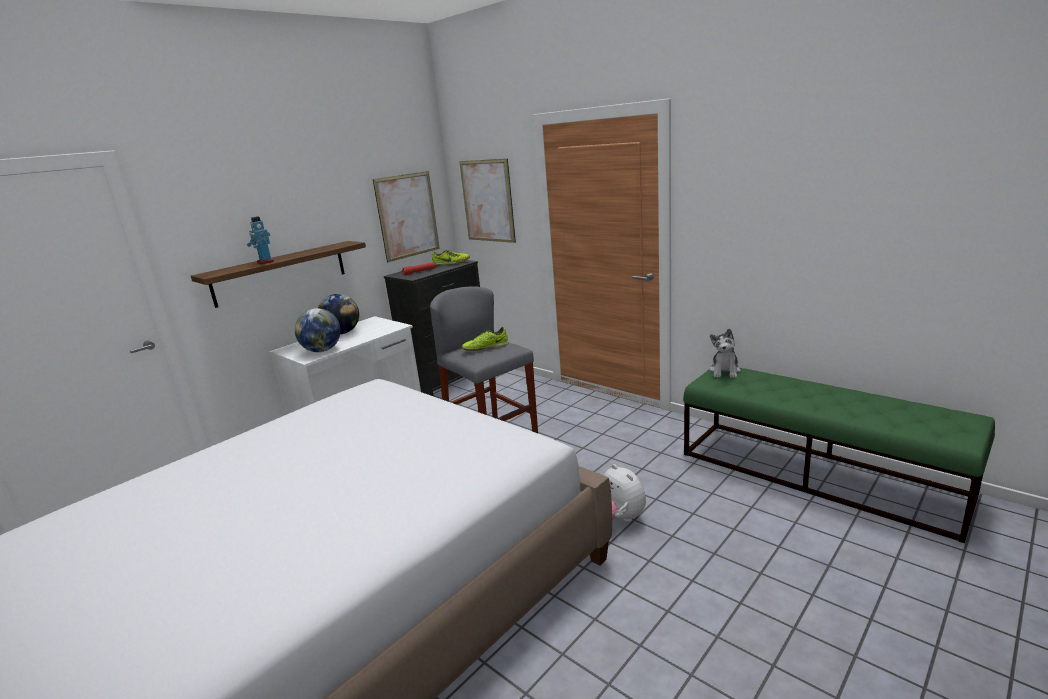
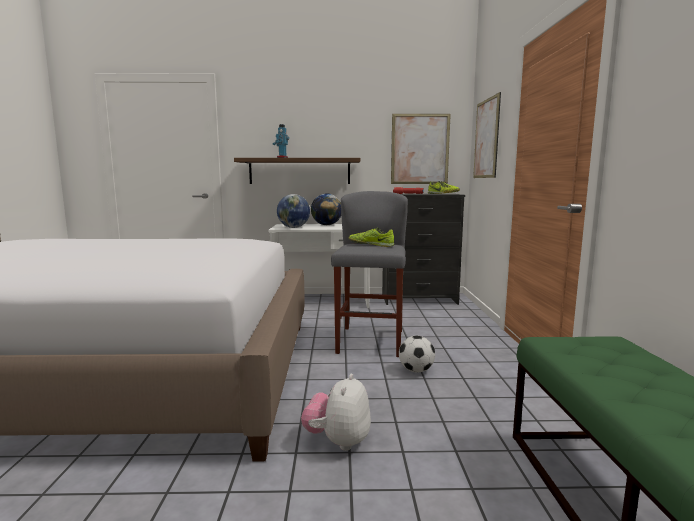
camera: 45 degrees right, 10 degrees down
plush toy [709,328,741,378] -> none
none -> football [399,336,435,373]

